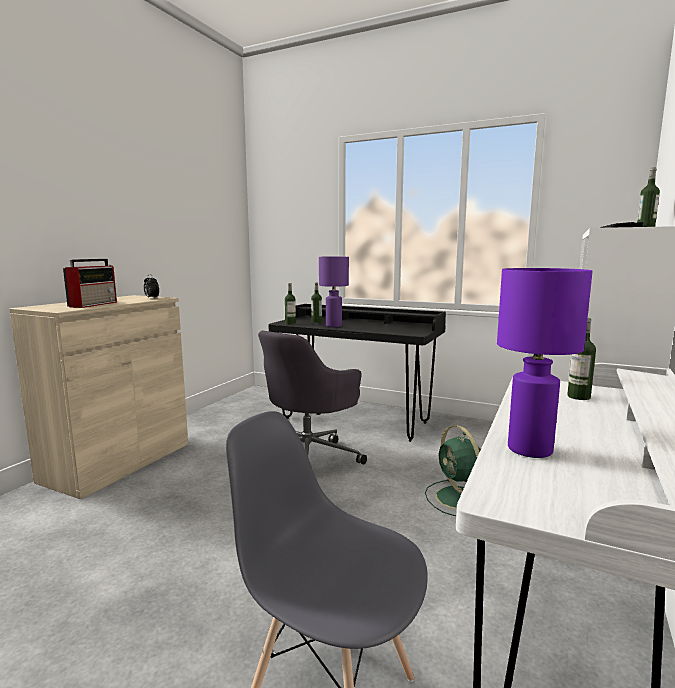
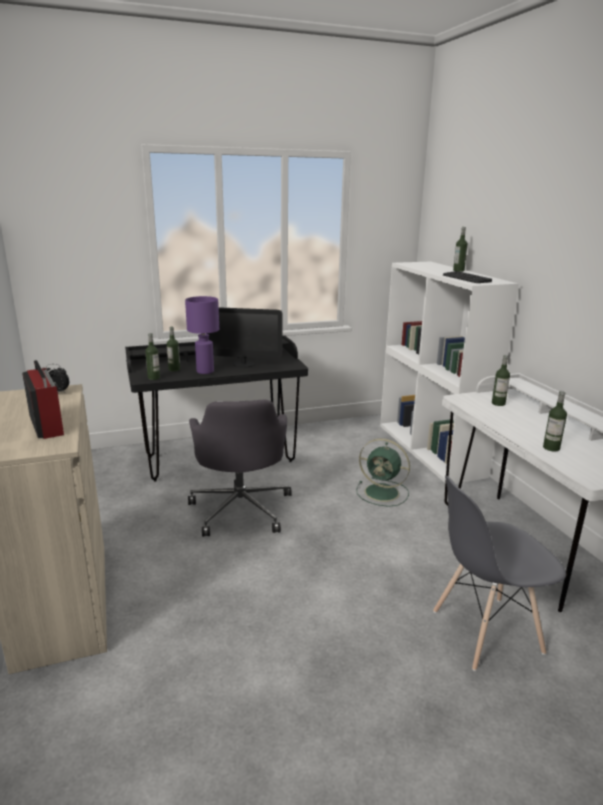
camera: 45 degrees left, 10 degrees up
purple table lamp [497,268,593,458] -> bottle [543,391,567,452]
none -> monitor [206,307,282,367]

